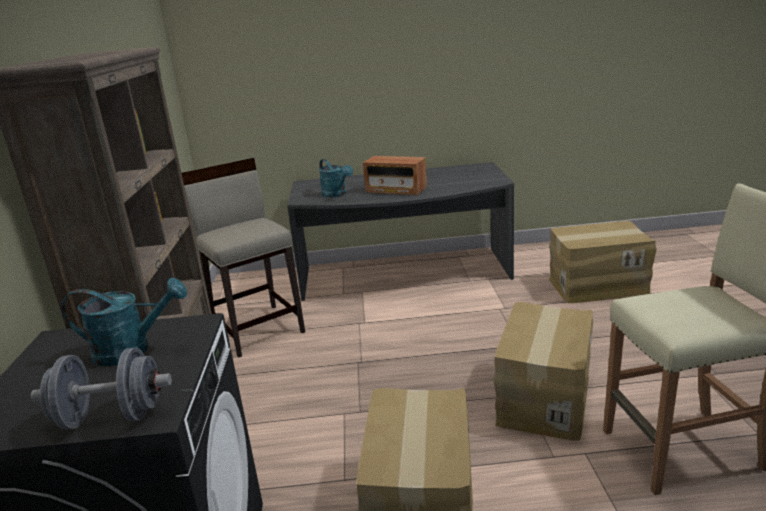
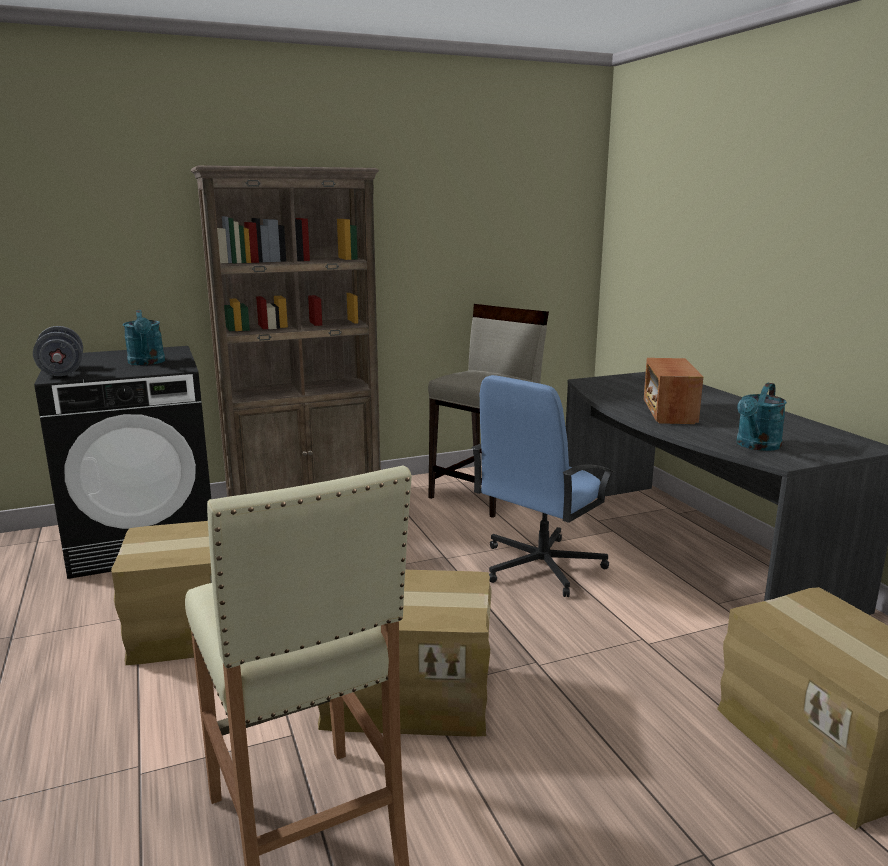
camera: 70 degrees right, 5 degrees down
turquoise watering can [319,159,353,198] -> turquoise watering can moved to [737,383,787,451]
none -> blue office chair [472,375,615,597]

